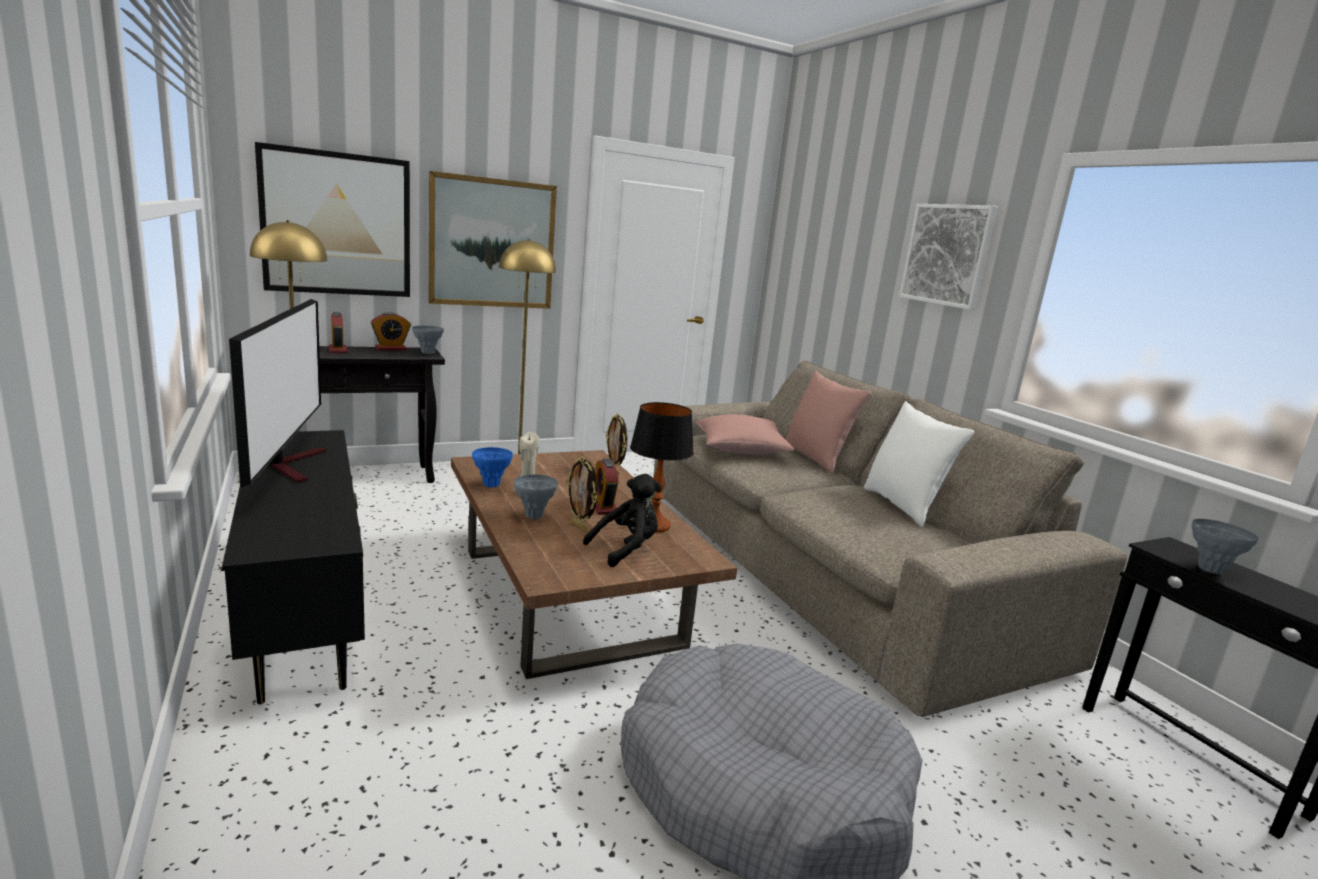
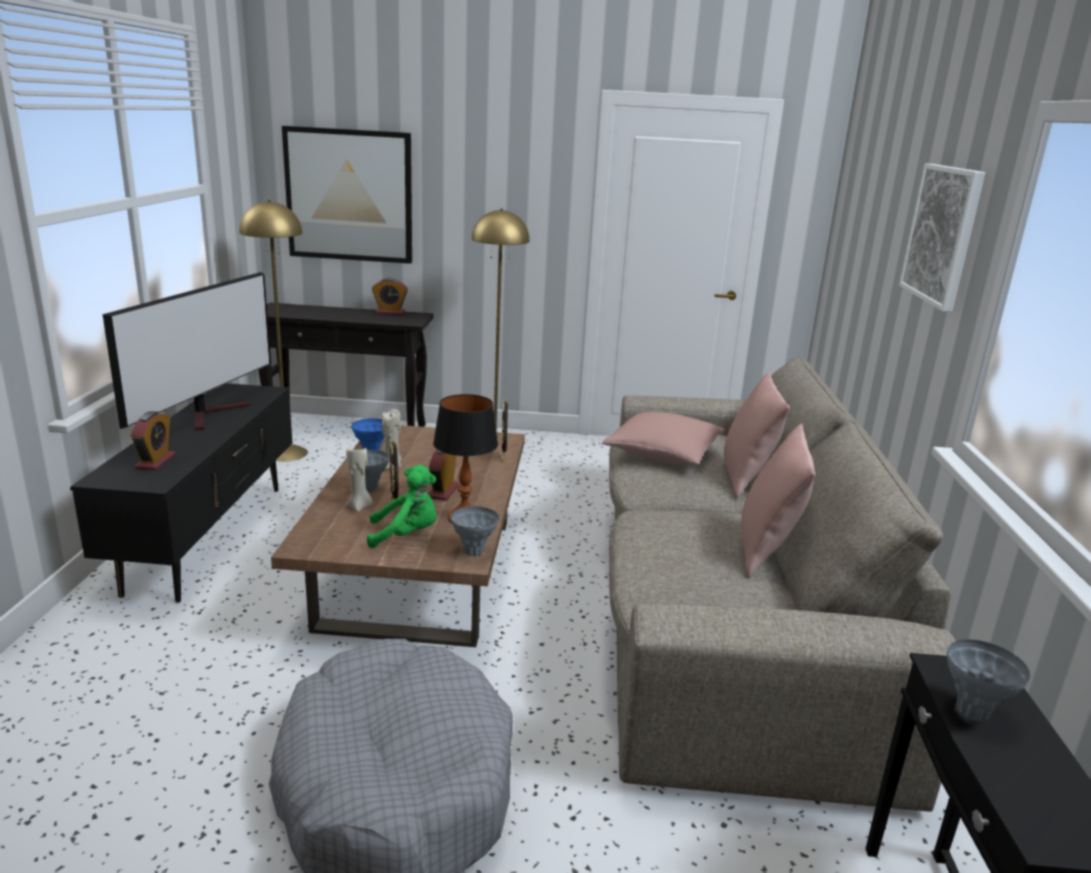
camera: 30 degrees right, 5 degrees up
alarm clock [328,312,347,353] -> alarm clock moved to [131,411,176,470]
grey vase [412,326,444,354] -> grey vase moved to [451,506,499,556]
picture [429,171,557,309] -> none
black plush toy [583,474,661,567] -> green plush toy [367,465,437,548]
white pillow [864,401,974,527] -> pink pillow [741,424,815,578]
none -> beige candle [346,445,372,512]

